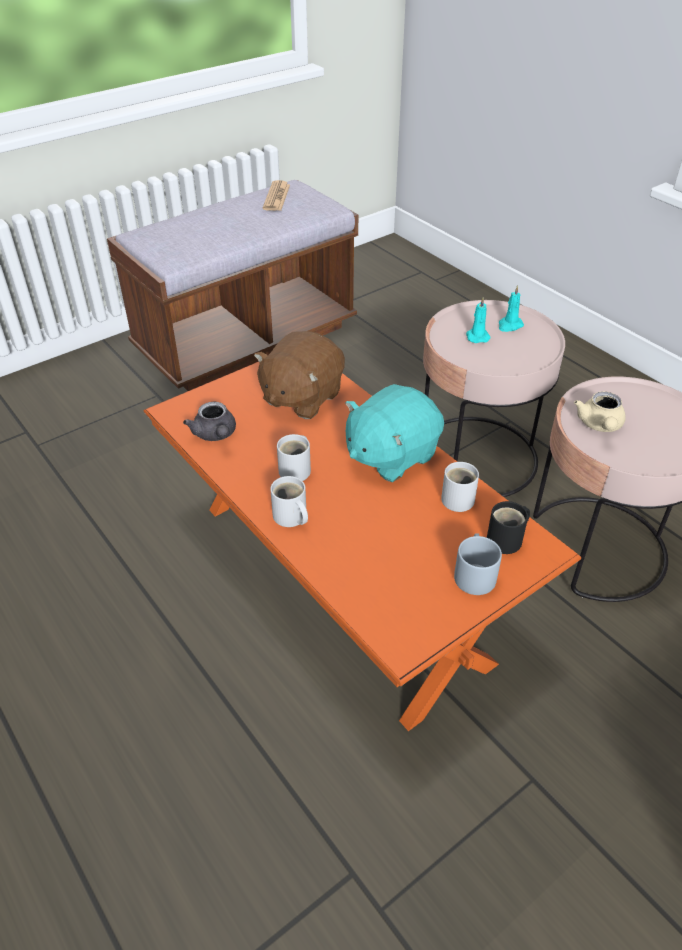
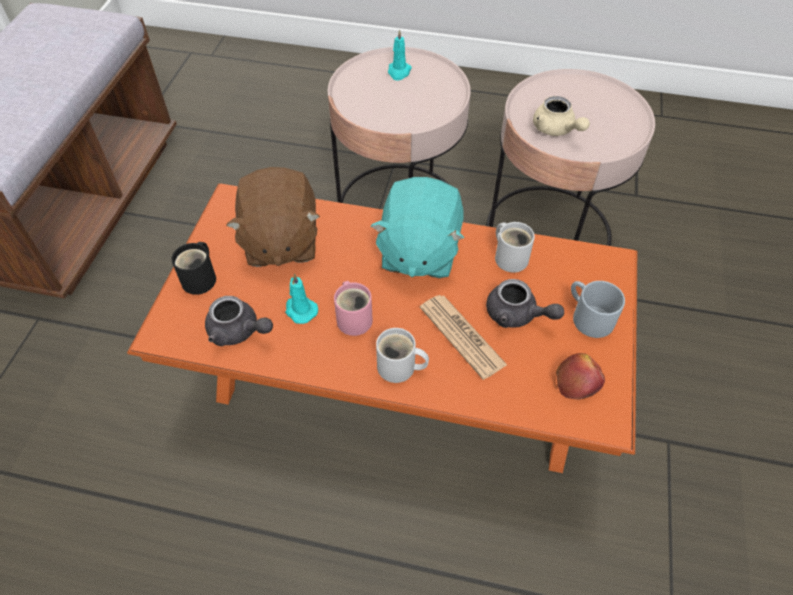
camera: 40 degrees left, 10 degrees up
newspaper [263,180,290,211] -> newspaper moved to [420,295,507,380]
white mug [277,434,311,481] -> pink mug [334,281,373,336]
turquoise candle [466,298,491,343] -> turquoise candle moved to [285,274,318,324]
black mug [487,501,530,554] -> black mug moved to [172,242,216,295]
none -> grey teapot [486,279,564,328]
none -> apple [556,353,605,399]

